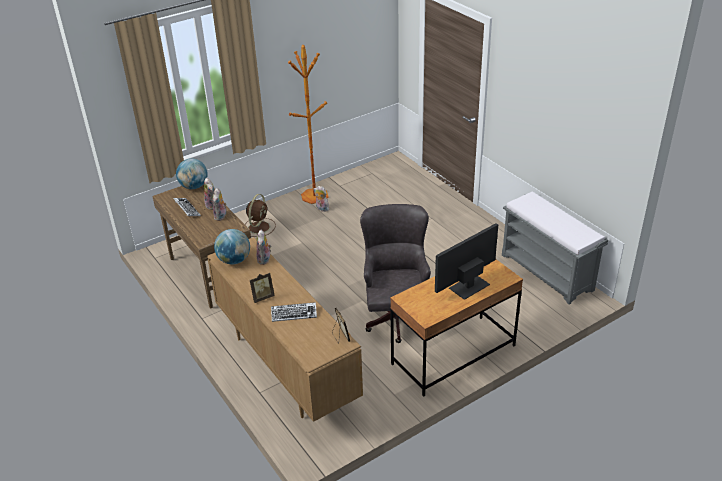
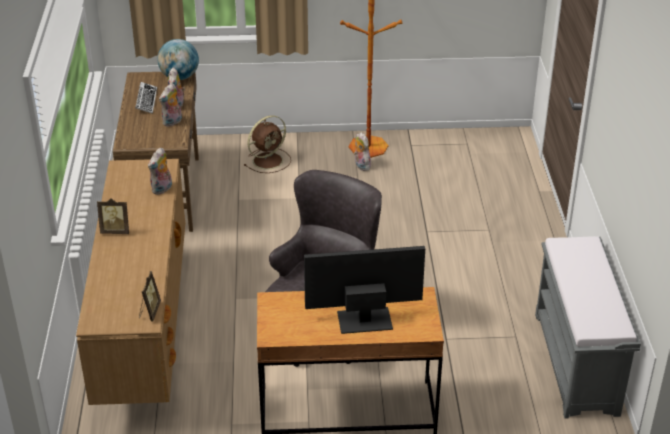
camera: 30 degrees right, 0 degrees up
globe [214,229,250,265] -> none
keyboard [271,302,317,322] -> none

